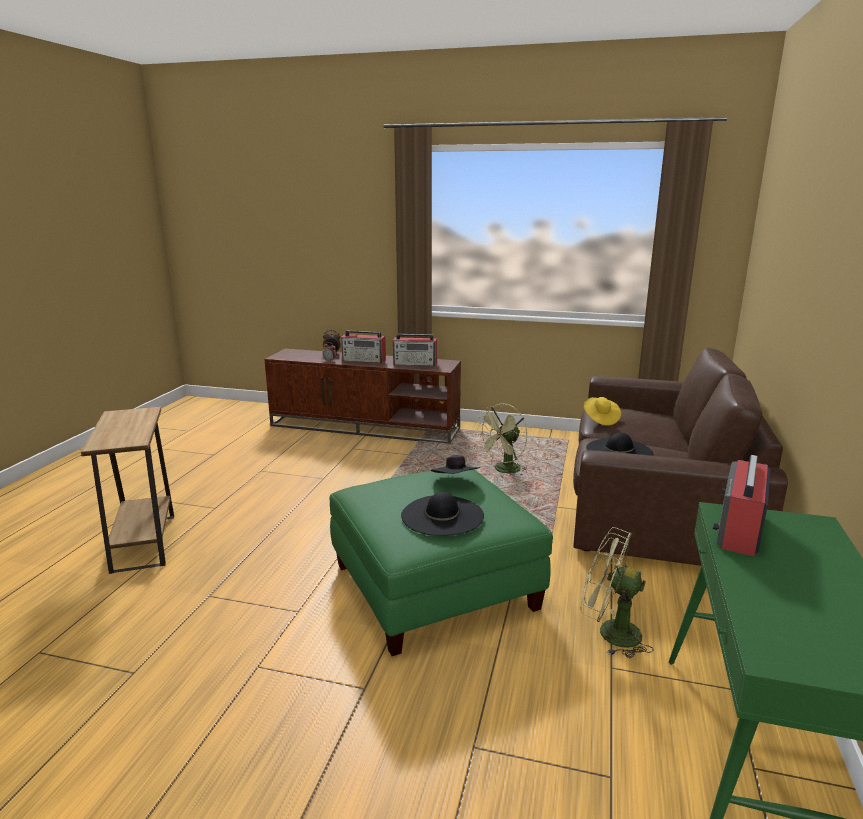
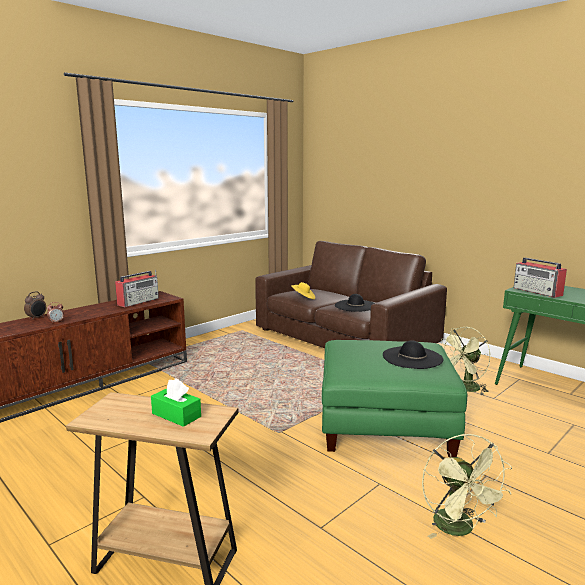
camera: 60 degrees left, 5 degrees down
radio [341,331,386,363] -> none
black hat [431,455,480,474] -> none
green fan [475,403,527,475] -> green fan moved to [422,434,512,539]
none -> green tissue box [151,378,201,427]

